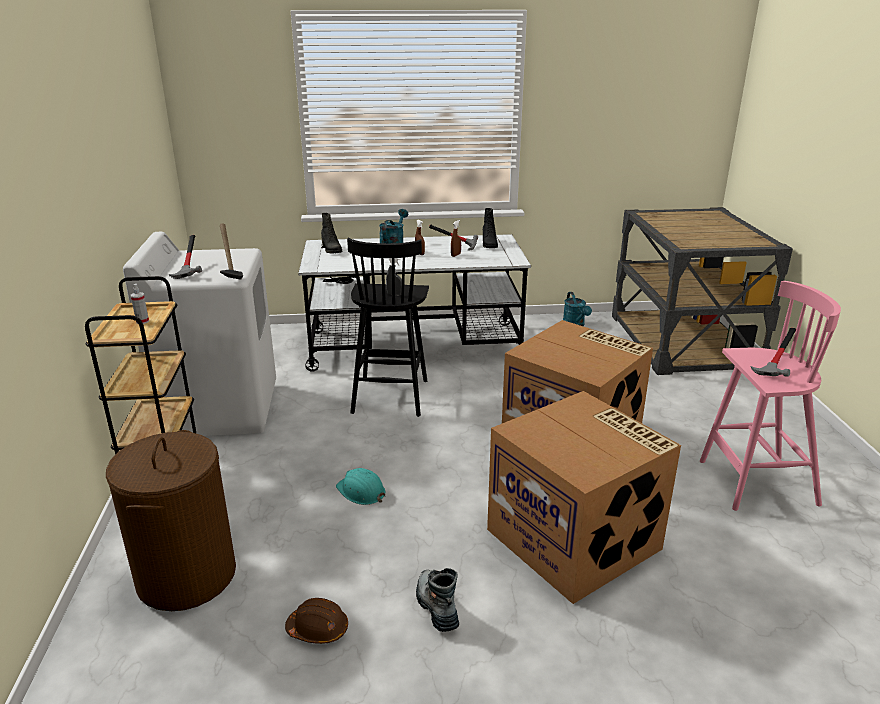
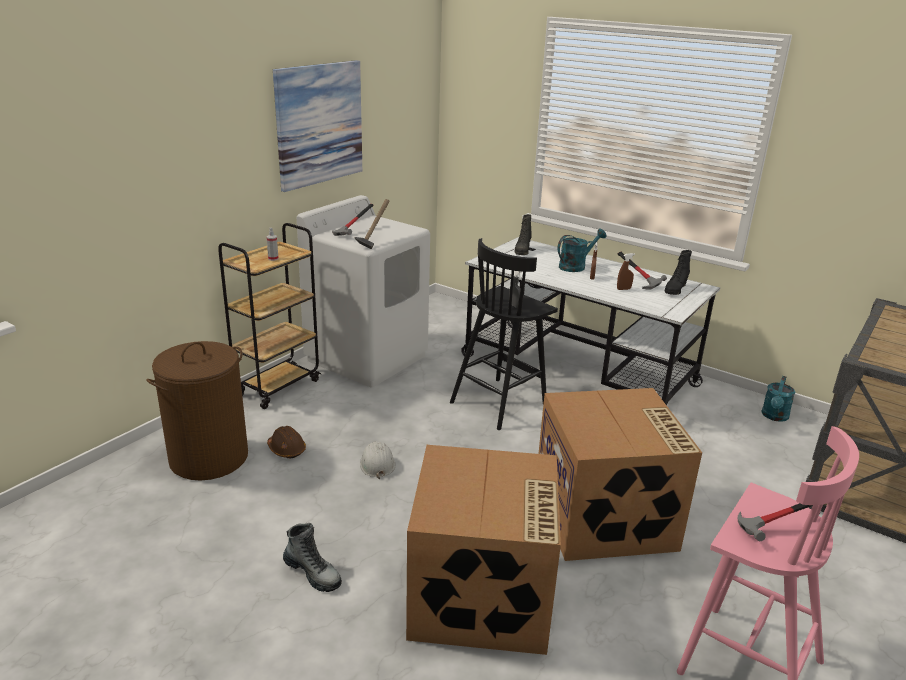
camera: 40 degrees right, 0 degrees up
brown hard hat [285,598,348,644] -> brown hard hat moved to [267,426,306,458]
turquoise hard hat [336,468,385,505] -> white hard hat [360,441,396,479]
boot [416,568,459,632] -> boot turned 105 degrees clockwise [283,523,342,592]
none -> picture [273,60,362,192]

